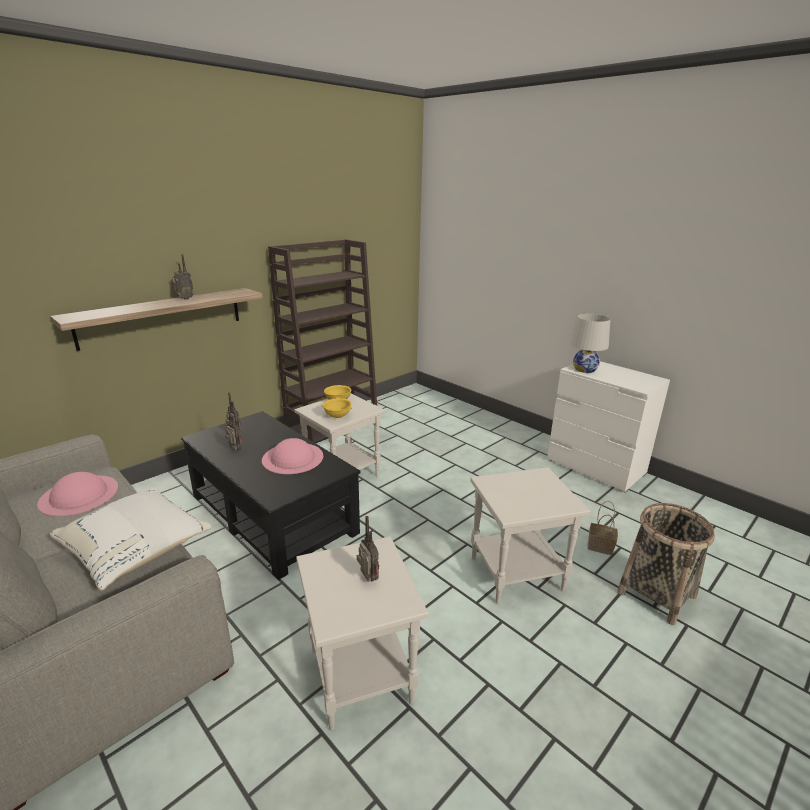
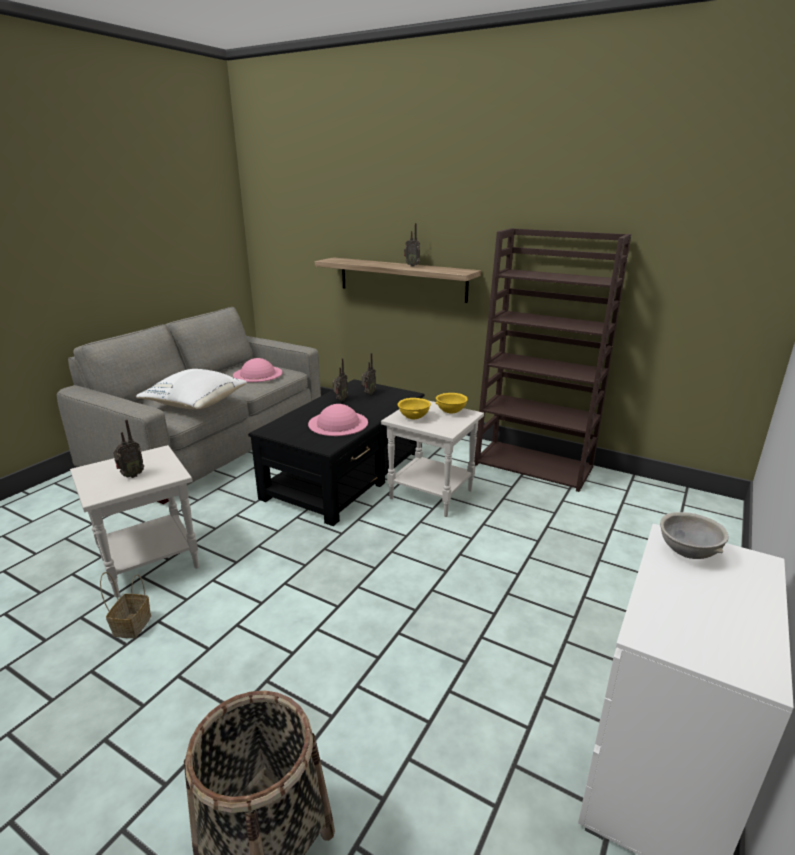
camera: 75 degrees right, 0 degrees up
white side table [470,467,591,604] -> none
white table lamp [570,314,611,373] -> grey bowl [660,512,728,559]
basket [588,501,618,555] -> basket moved to [100,572,151,638]

